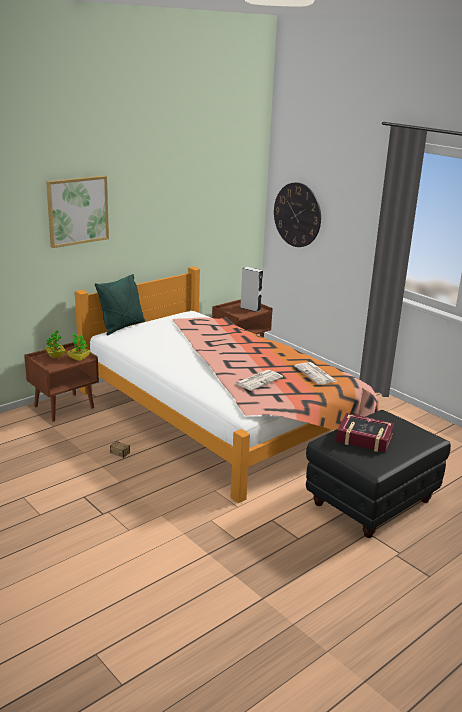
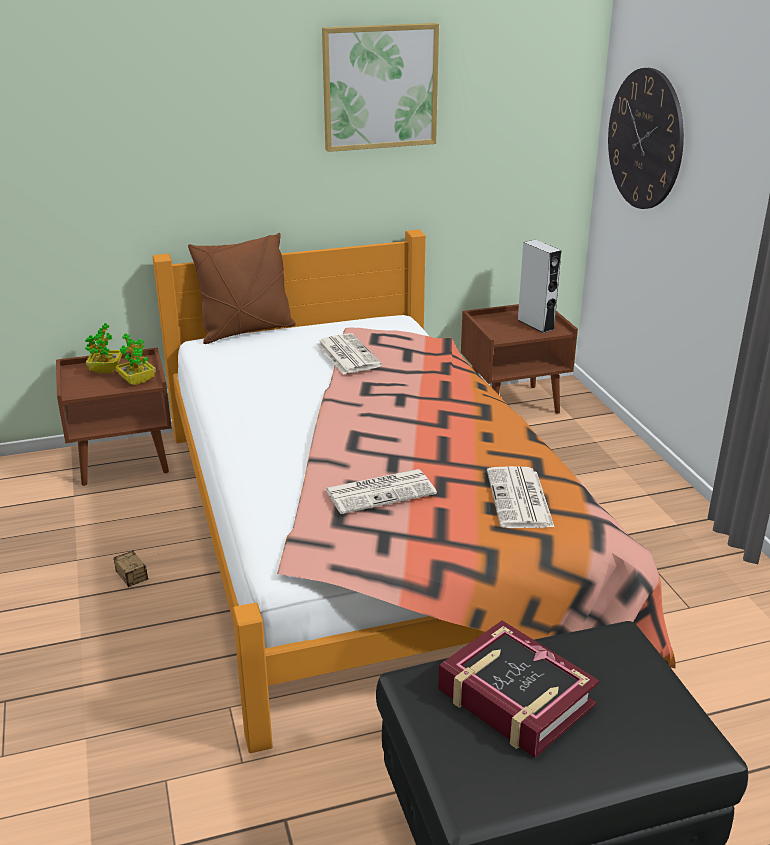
camera: 25 degrees right, 5 degrees up
picture [46,175,109,248] -> picture moved to [322,23,439,152]
green pillow [95,274,145,336] -> brown pillow [188,233,296,344]
none -> newspaper [317,333,382,374]

